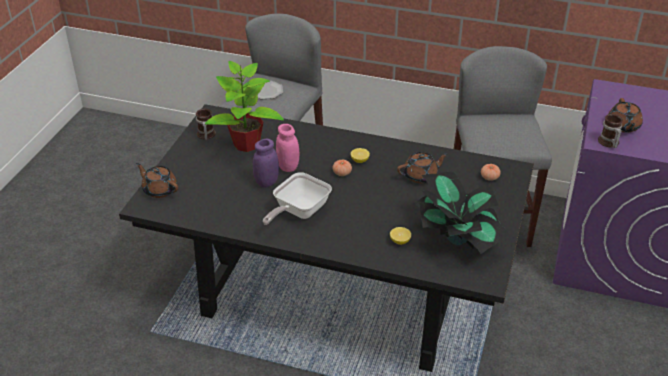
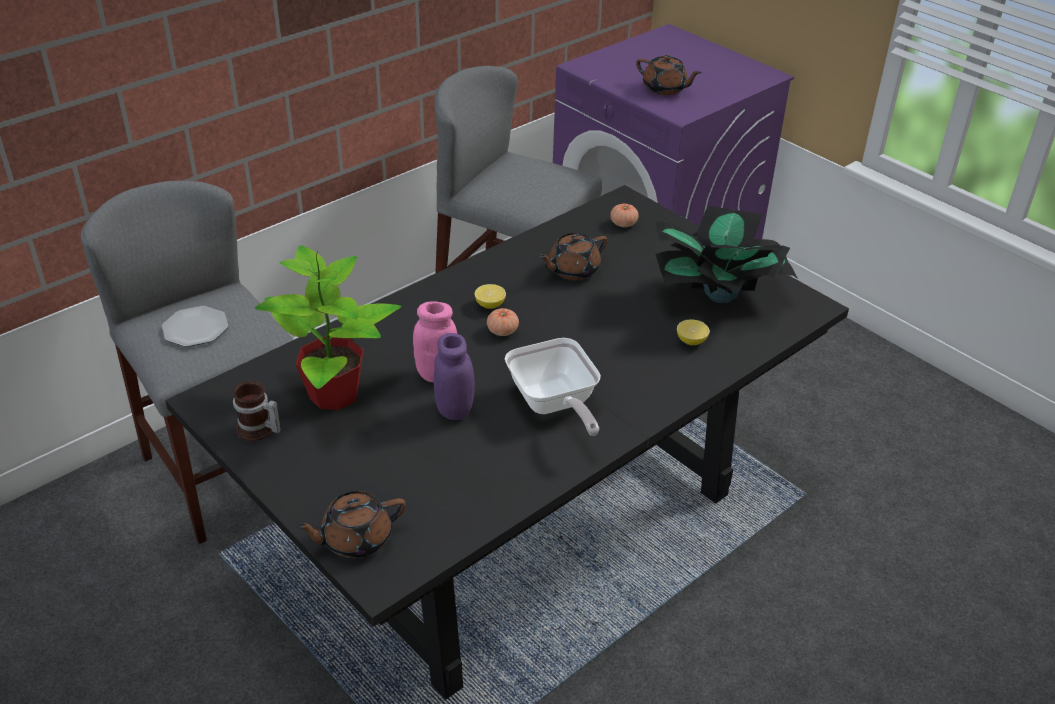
camera: 60 degrees left, 0 degrees up
brown teapot [397,152,448,183] -> brown teapot turned 135 degrees counterclockwise [538,233,608,280]
mug [598,114,623,148] -> none

